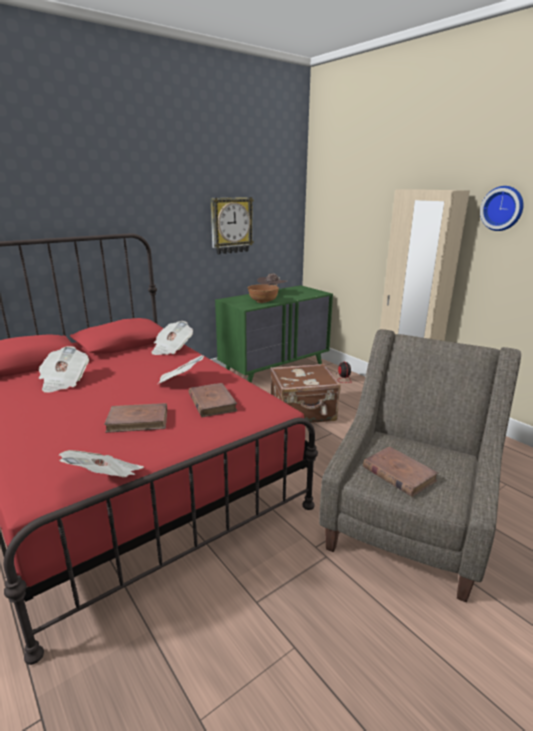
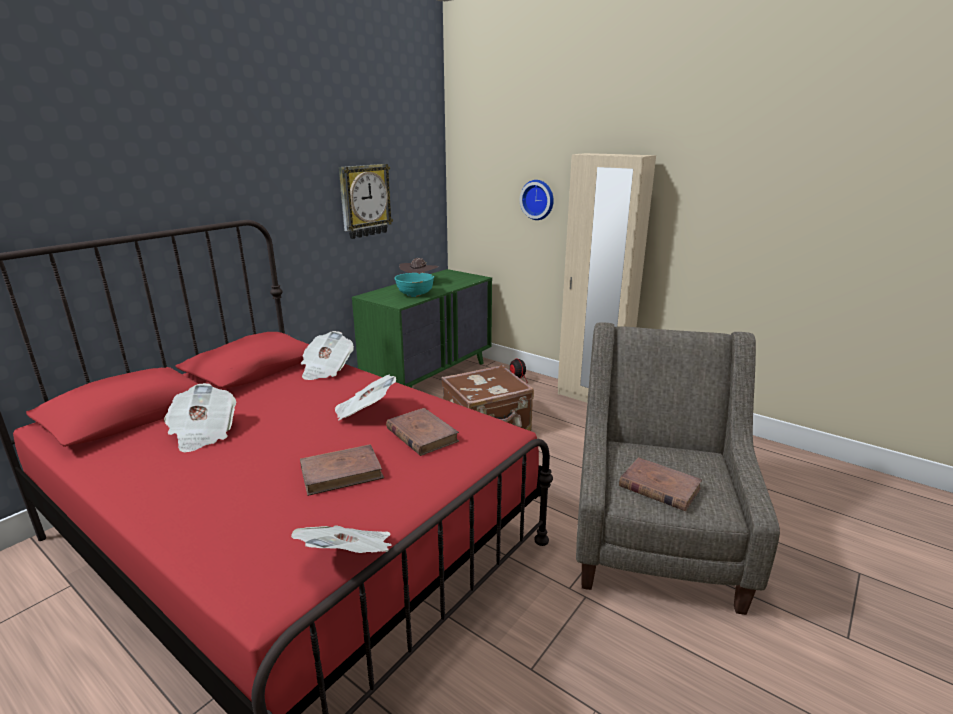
camera: 15 degrees left, 0 degrees up
brown bowl [248,284,279,303] -> turquoise bowl [395,273,434,297]
wall clock [480,186,524,231] -> wall clock moved to [520,180,554,220]

